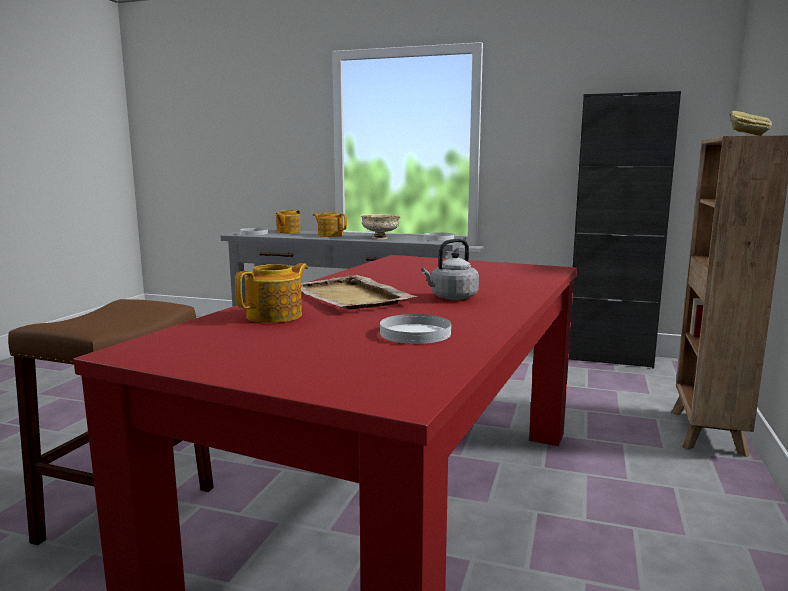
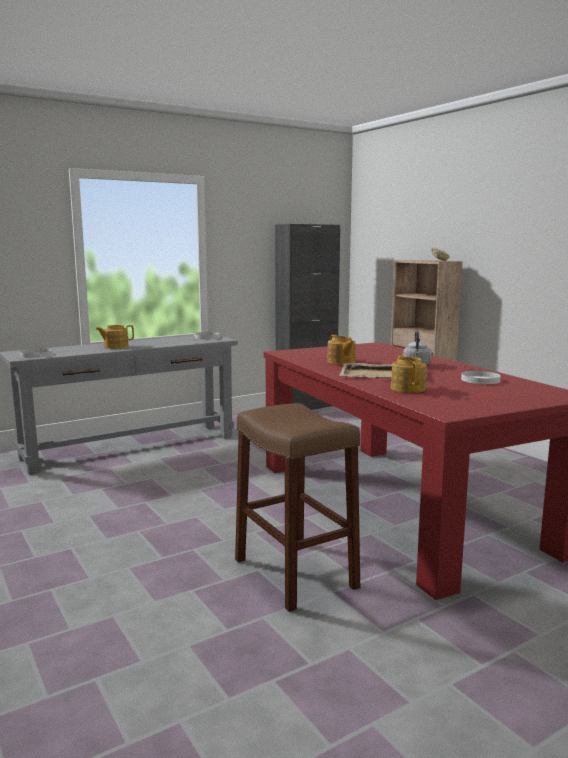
camera: 50 degrees left, 0 degrees up
teapot [275,210,301,233] -> teapot moved to [327,335,356,365]
beige bowl [360,214,401,239] -> none

